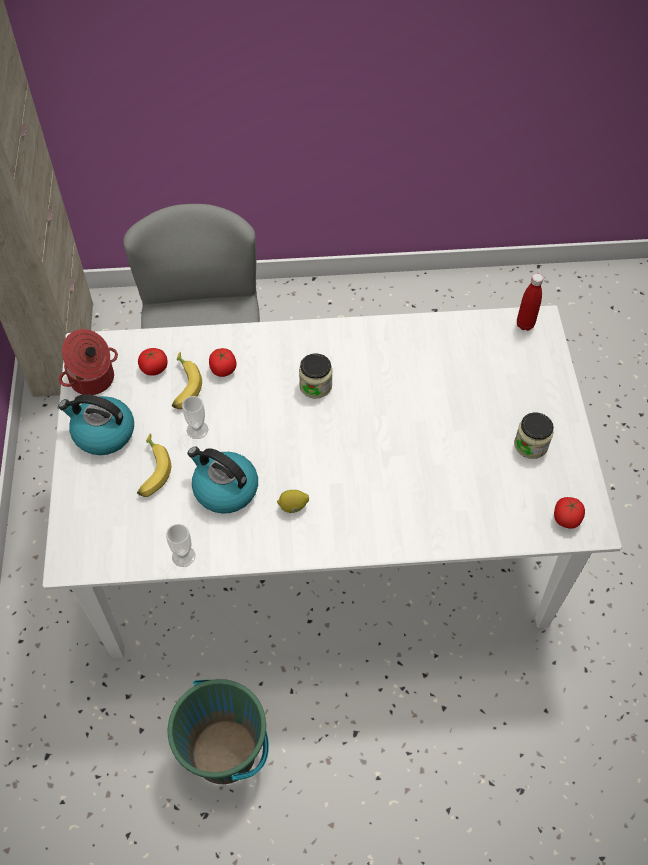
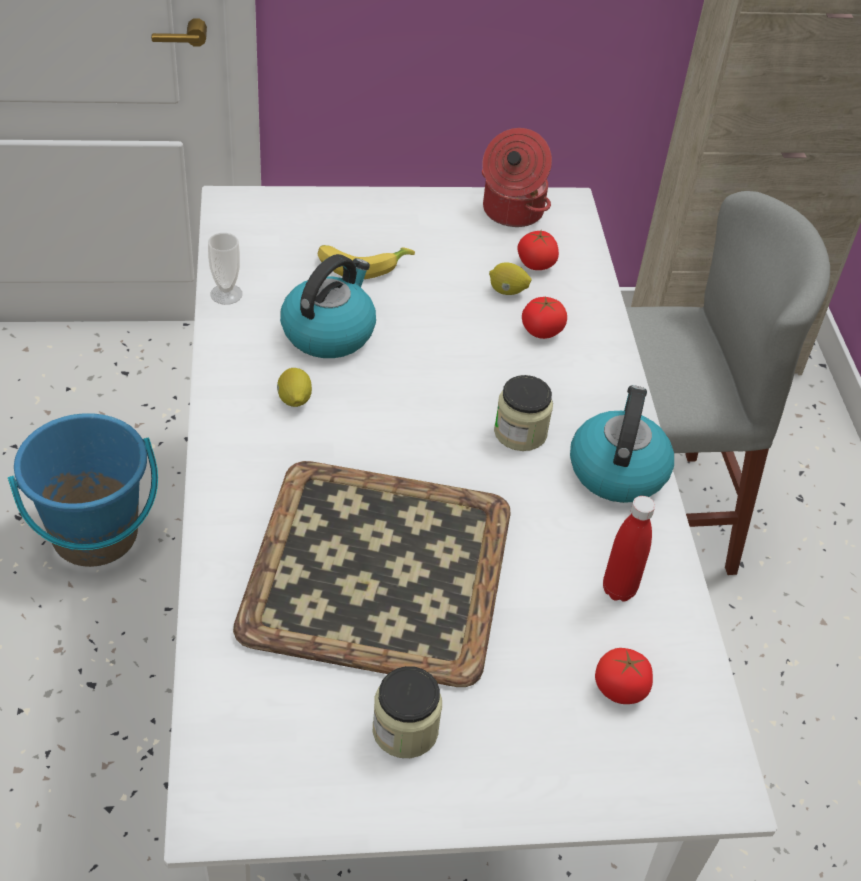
camera: 85 degrees right, 10 degrees down
kettle [58,394,134,455] -> kettle moved to [570,385,674,503]
green bucket [168,679,269,784] -> blue bucket [8,413,158,567]
banana [172,352,202,409] -> lemon [489,262,532,295]
cup [182,396,208,439] -> none
red bottle [517,273,543,331] -> red bottle moved to [603,496,655,602]
tomato [554,497,585,529] -> tomato moved to [595,648,653,704]
none -> tray [233,461,511,687]

